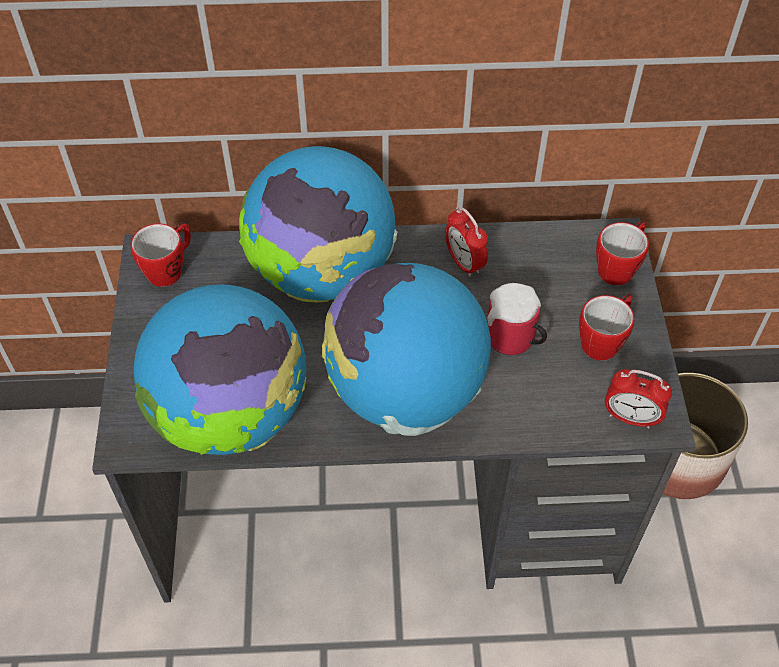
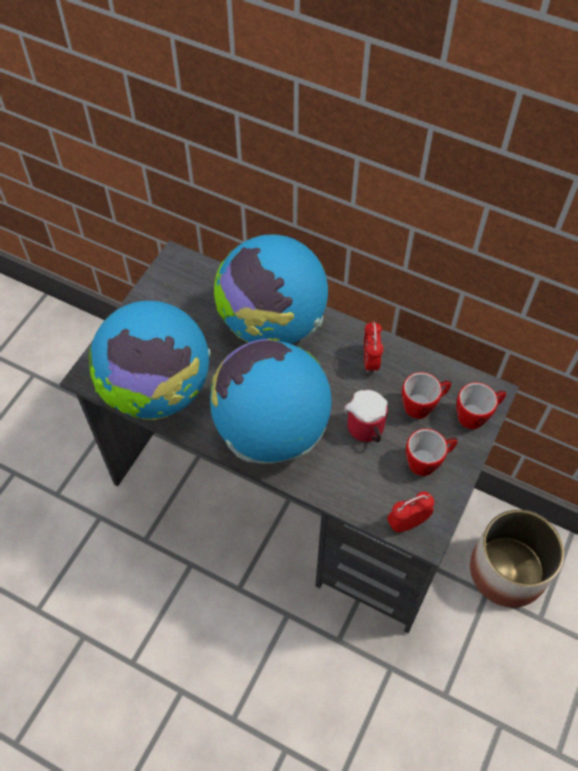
camera: 30 degrees right, 5 degrees up
mug [131,222,190,287] -> mug moved to [402,372,451,419]
alarm clock [605,369,672,429] -> alarm clock turned 105 degrees clockwise [387,491,434,533]

